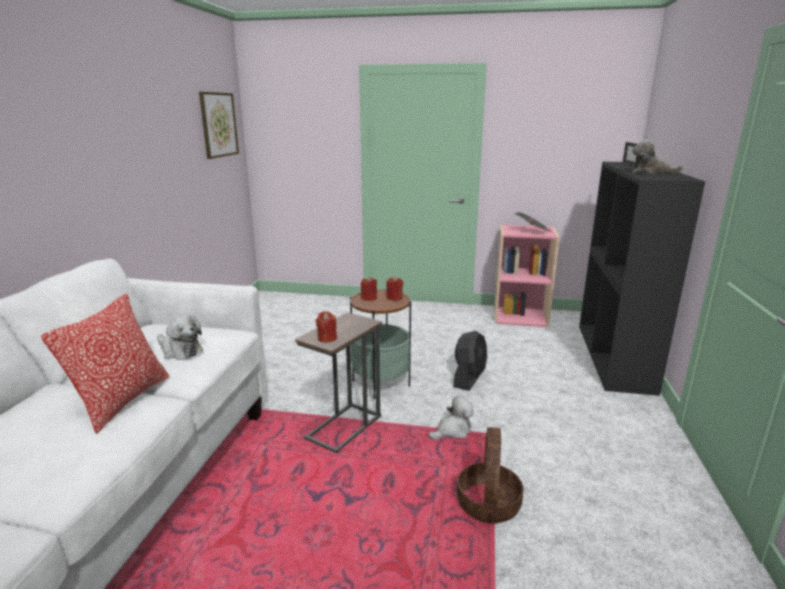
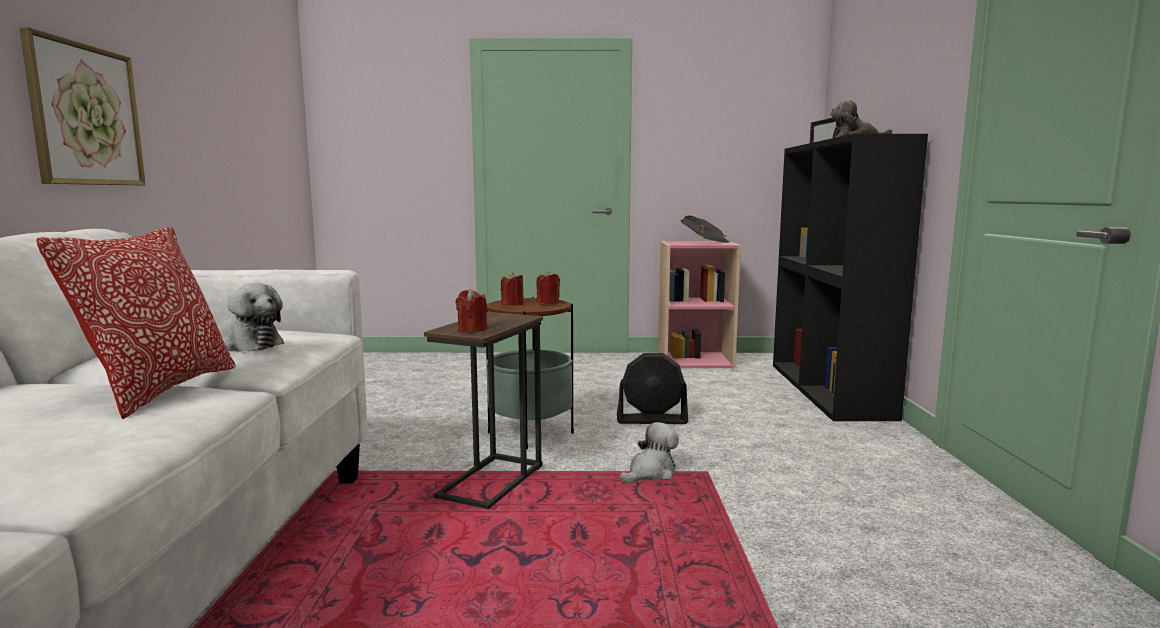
camera: 10 degrees left, 10 degrees down
picture [199,92,239,159] -> picture moved to [19,27,146,185]
black fan [453,331,487,391] -> black fan turned 75 degrees clockwise [617,353,688,424]
basket [457,427,524,523] -> none

